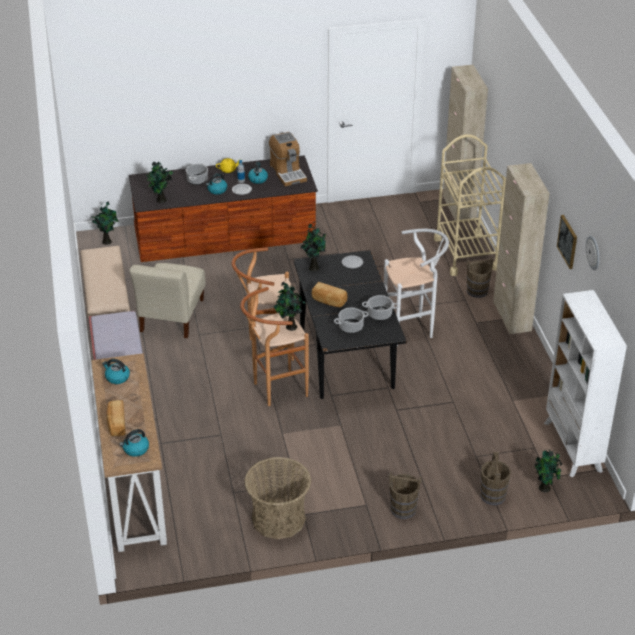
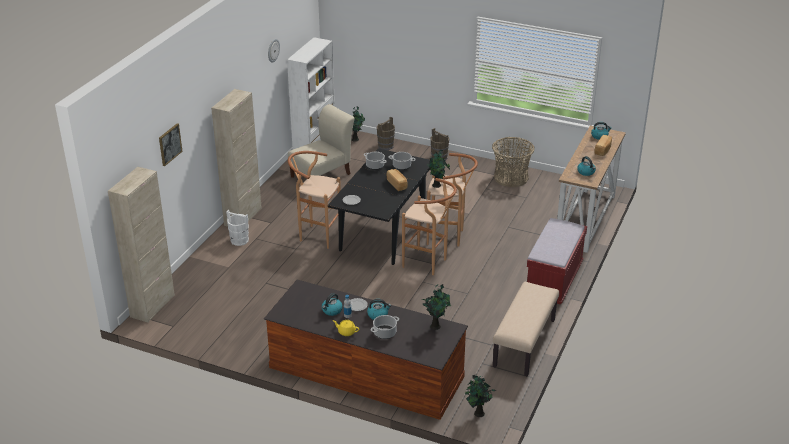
camera: 145 degrees left, 5 degrees down
beige chair [129,263,206,338] -> beige chair moved to [288,104,355,178]
coffee machine [269,132,307,186] -> none
potted plant [300,222,326,271] -> none
white stool [384,229,449,346] -> brown stool [288,151,341,249]
beige cart [434,134,506,276] -> none
brown bucket [466,257,494,298] -> white bucket [226,210,249,246]
picture [557,215,577,269] -> picture moved to [159,123,182,166]

